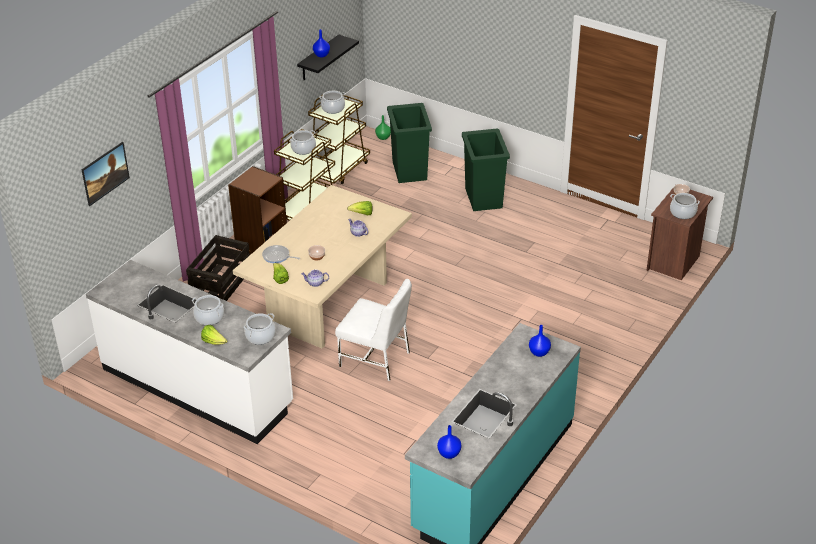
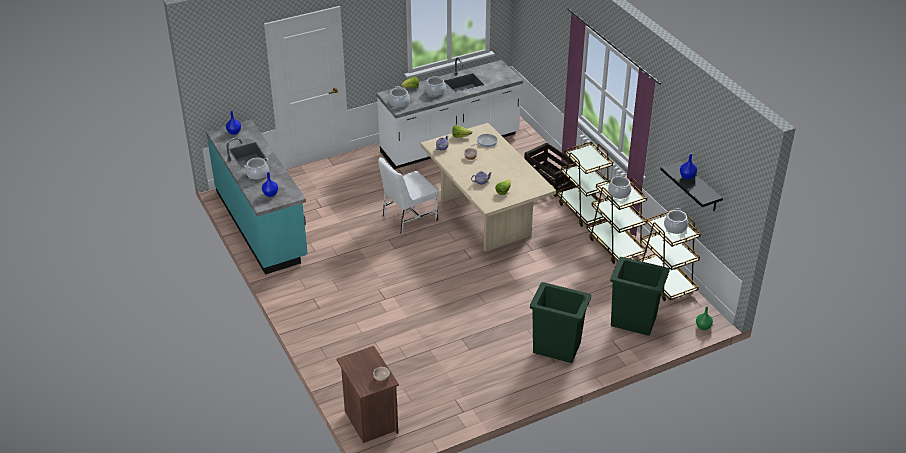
camera: 120 degrees right, 0 degrees up
picture [81,142,130,206] -> none
brown bookcase [228,166,287,255] -> brown cart [556,142,613,227]
cooking pot [670,193,700,219] -> cooking pot moved to [244,157,269,180]

